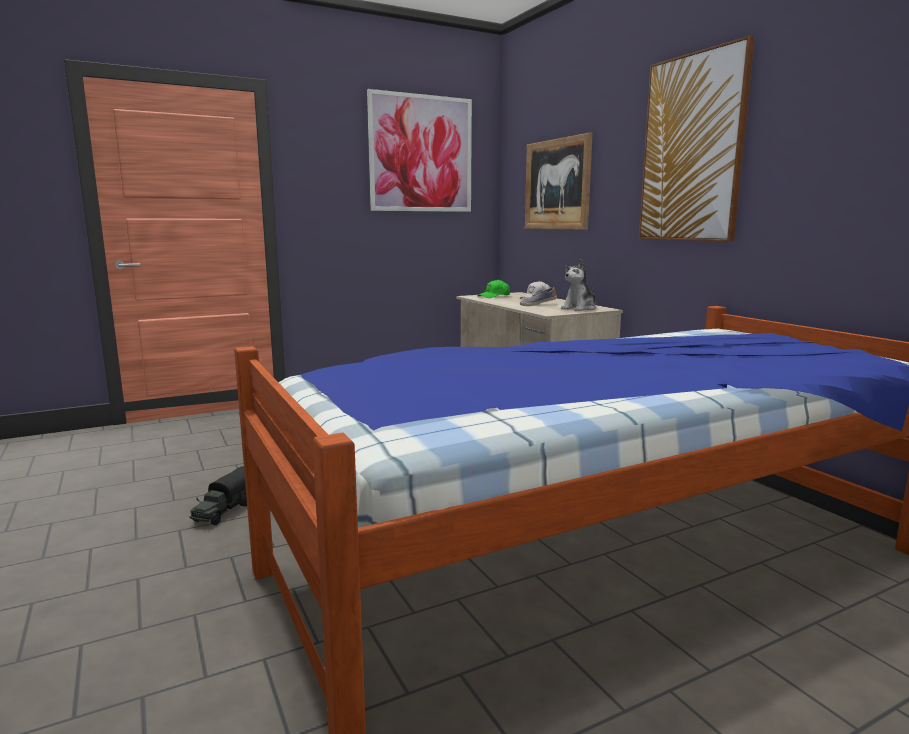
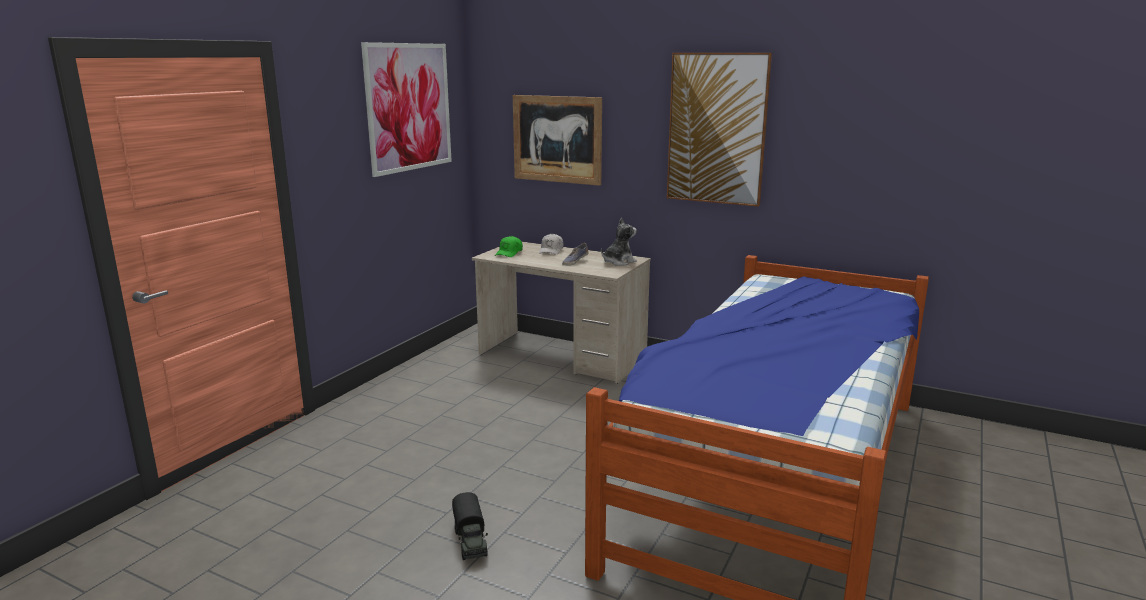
camera: 35 degrees left, 5 degrees up
plush toy [561,259,596,311] -> plush toy turned 135 degrees counterclockwise [601,217,637,266]

